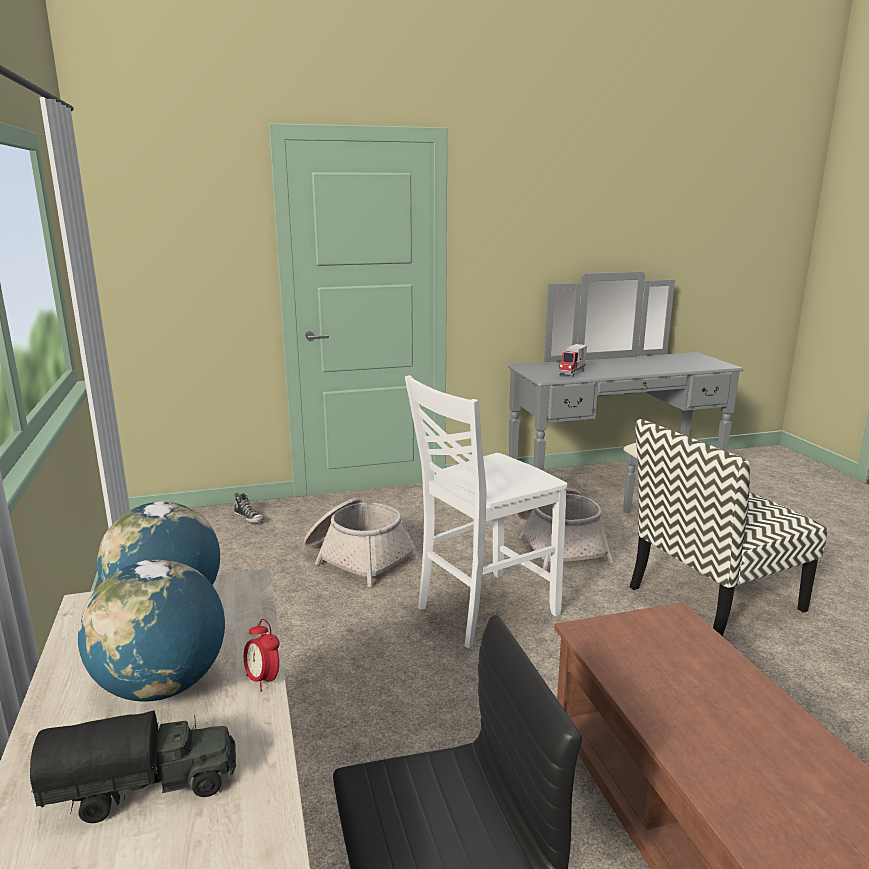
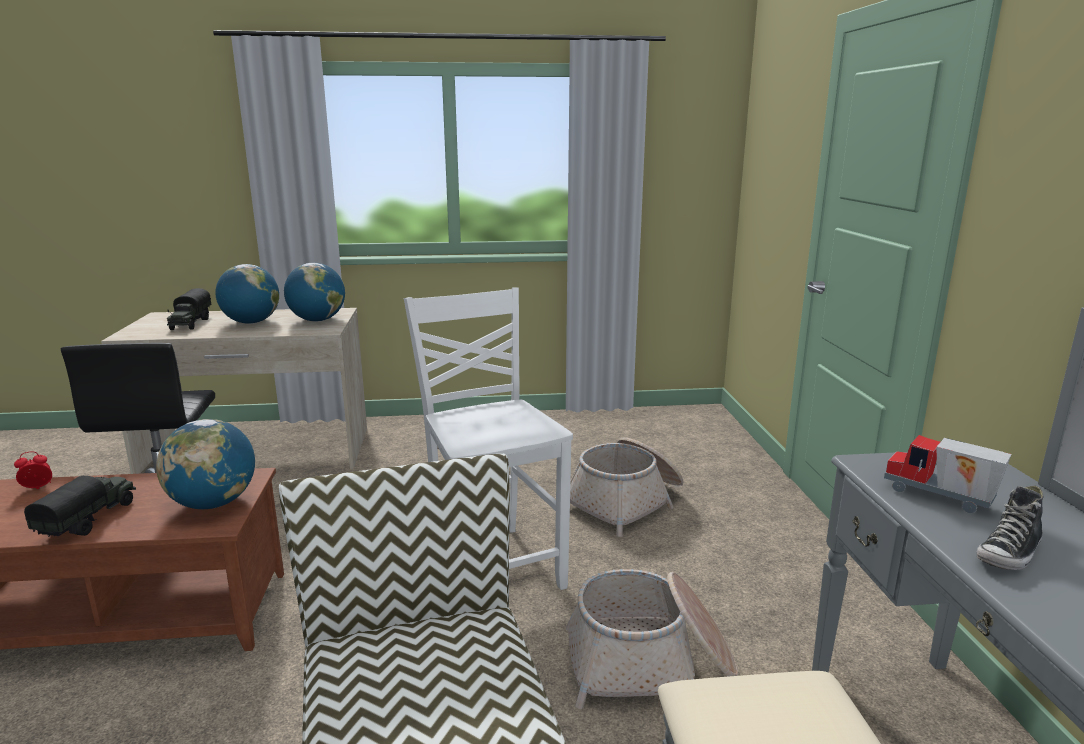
camera: 100 degrees right, 0 degrees up
shoe [234,493,265,523] -> shoe moved to [976,486,1044,570]
alarm clock [244,619,280,692] -> alarm clock moved to [14,451,52,489]
none -> toy truck [24,476,136,537]
none -> globe [156,419,255,509]

